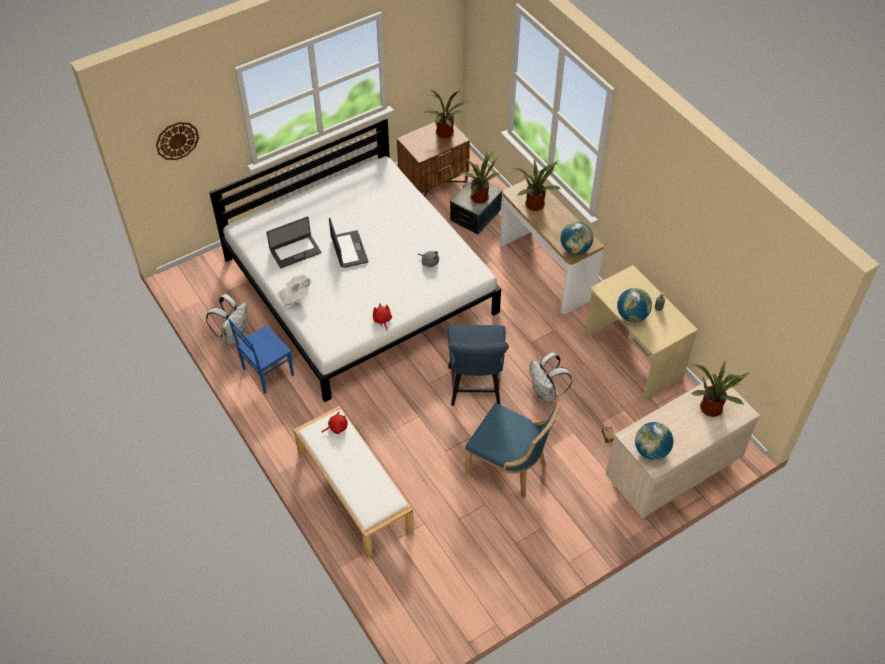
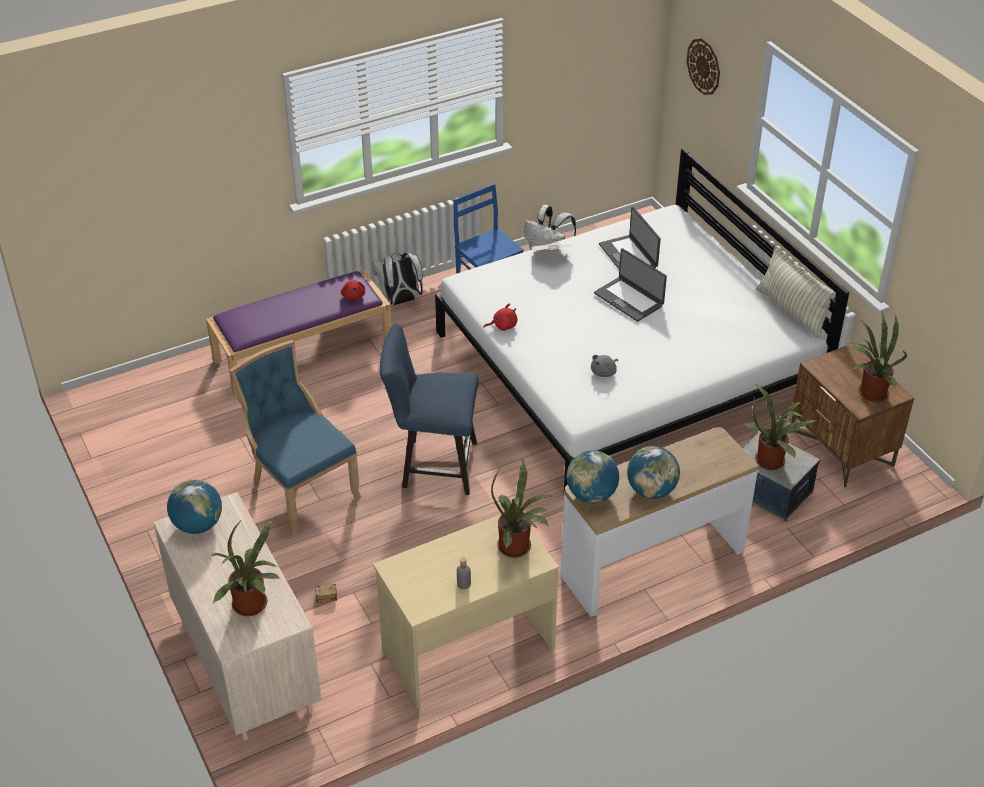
camera: 95 degrees right, 10 degrees down
white bench [294,406,414,558] -> purple bench [206,270,392,398]
laptop [329,218,368,268] -> laptop turned 60 degrees clockwise [594,248,667,322]
blue chair [464,401,561,498] -> blue chair turned 105 degrees clockwise [229,340,361,535]
potted plant [512,159,562,211] -> potted plant moved to [491,457,553,558]
white backpack [529,352,572,403] -> white backpack moved to [372,252,423,306]
globe [617,288,652,322] -> globe moved to [627,446,680,499]
none -> pillow [756,246,836,338]

